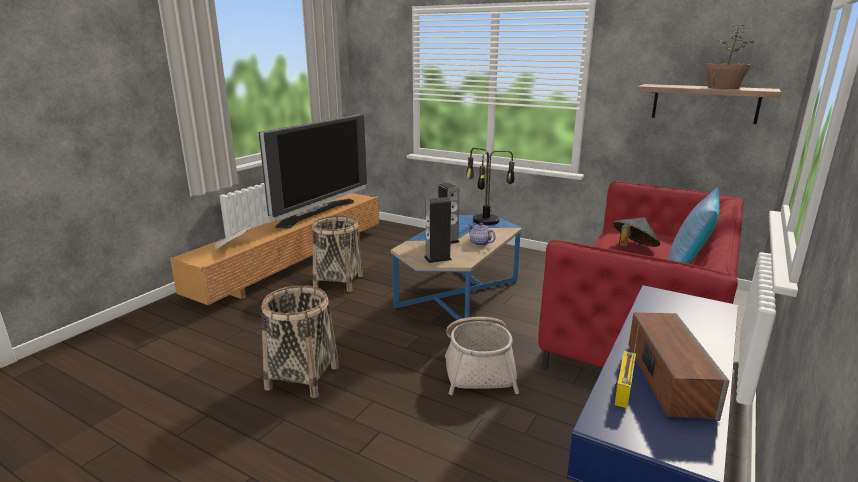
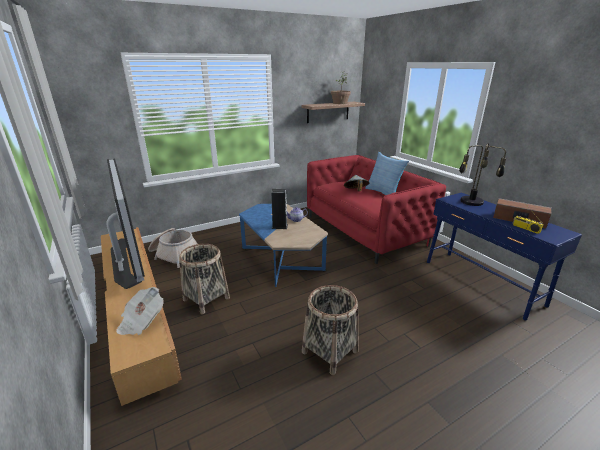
camera: 60 degrees left, 5 degrees up
speaker [424,197,452,263] -> none
basket [445,317,519,395] -> basket moved to [148,228,197,268]
table lamp [466,148,514,225] -> table lamp moved to [459,142,506,206]

